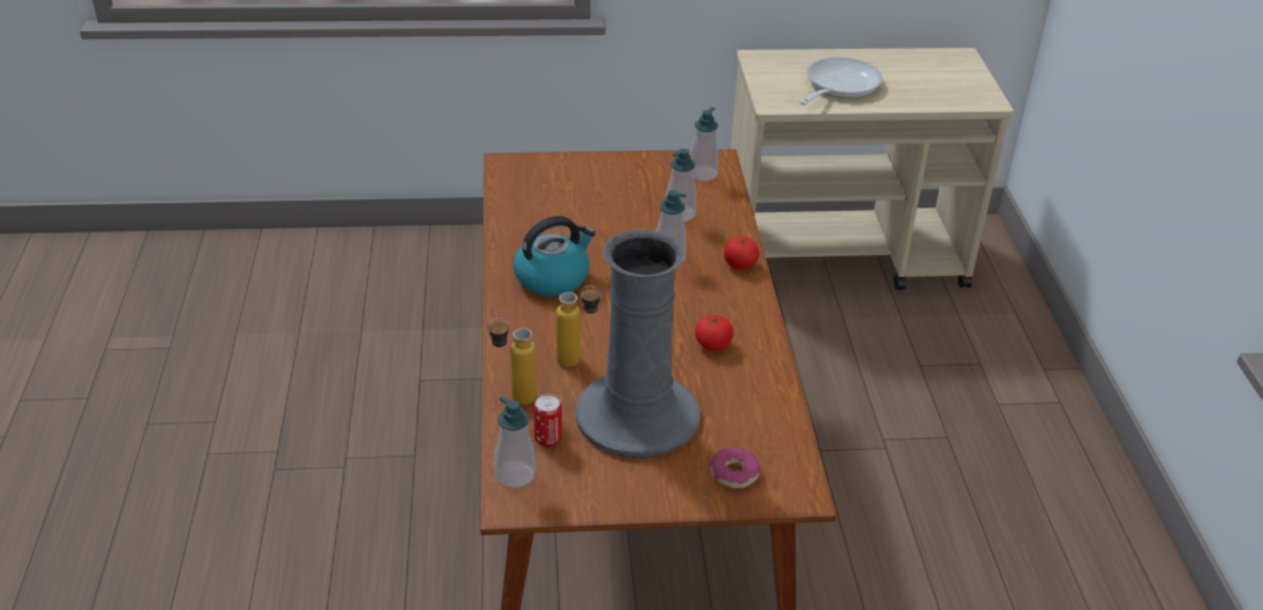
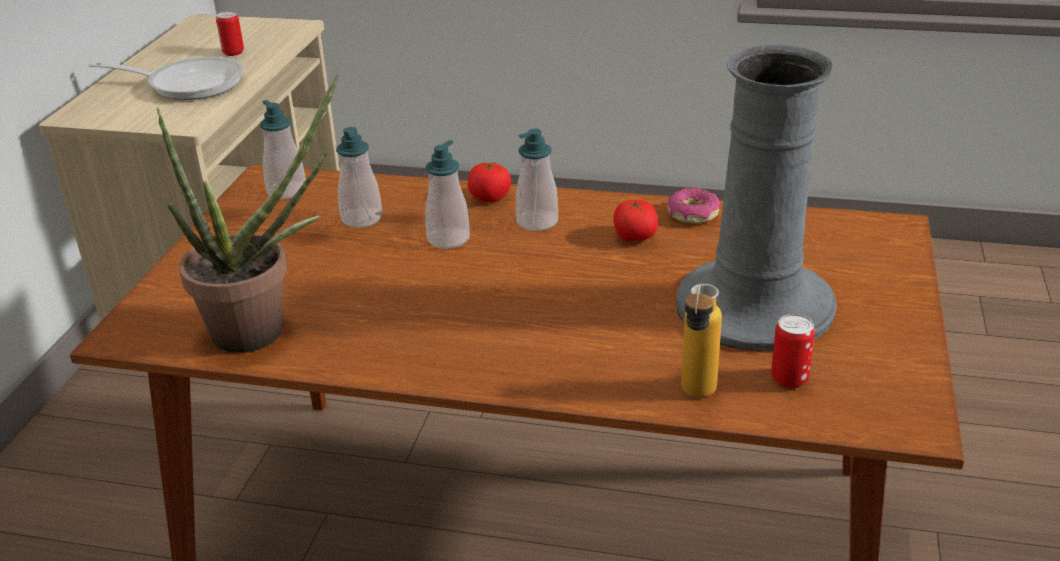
camera: 70 degrees left, 5 degrees down
soap dispenser [494,396,535,488] -> soap dispenser moved to [516,129,558,231]
kettle [513,216,595,297] -> none
bottle [556,286,601,367] -> none
donut [709,447,761,489] -> donut moved to [667,188,720,224]
frying pan [799,57,883,105] -> frying pan turned 135 degrees clockwise [88,57,243,100]
none -> potted plant [157,74,338,353]
none -> can [216,11,244,56]

